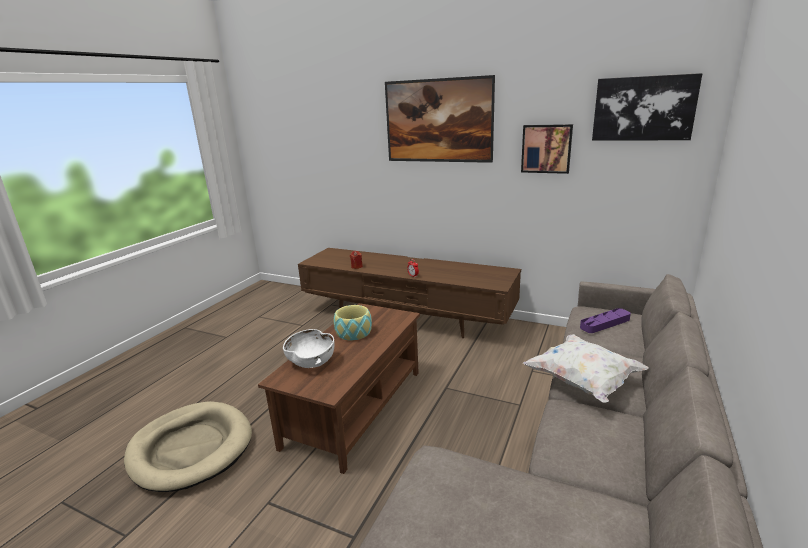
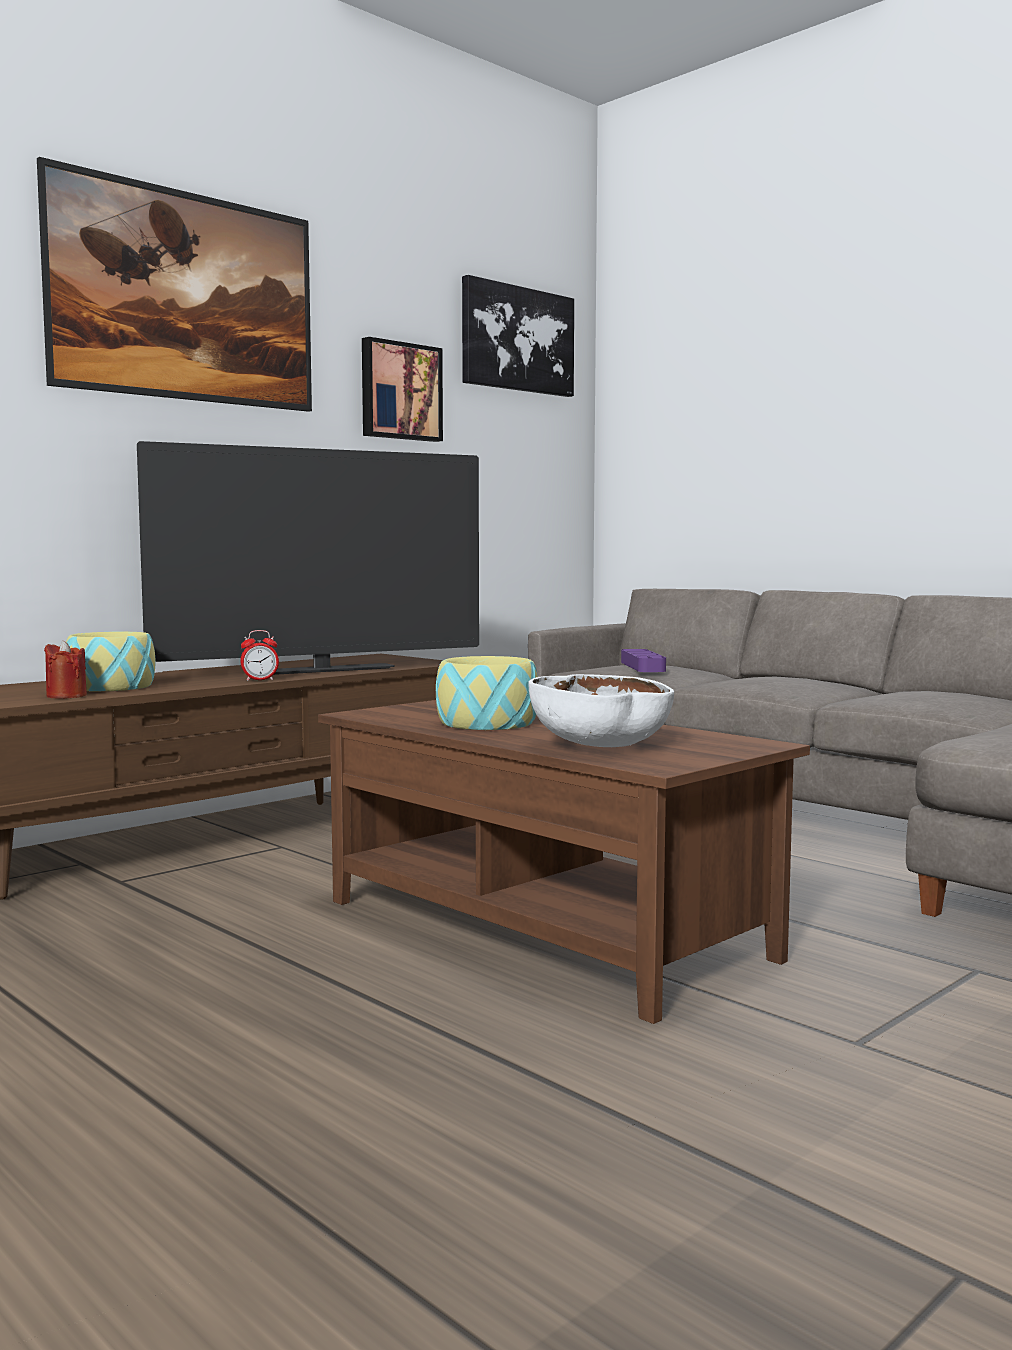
camera: 70 degrees left, 15 degrees down
beige dog bed [124,401,252,492] -> none
white pillow [523,334,649,403] -> none
none -> bowl [66,632,155,691]
none -> television [137,441,479,675]

